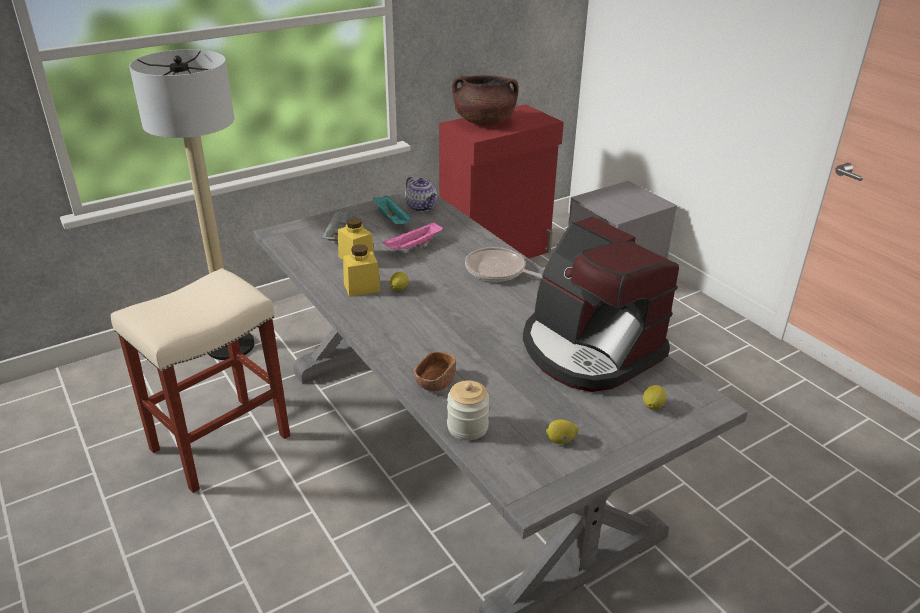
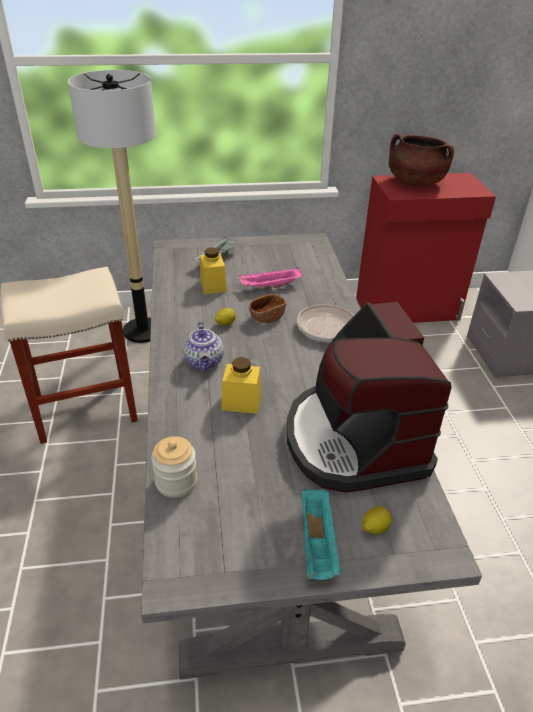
camera: 25 degrees right, 5 degrees up
yellow jar [343,245,381,297] -> yellow jar moved to [222,357,261,414]
turquoise tray [373,196,412,224] -> turquoise tray moved to [302,488,341,580]
teapot [405,177,437,212] -> teapot moved to [183,322,224,371]
brown bowl [414,351,456,391] -> brown bowl moved to [249,294,286,323]
lemon [545,420,579,444] -> none

